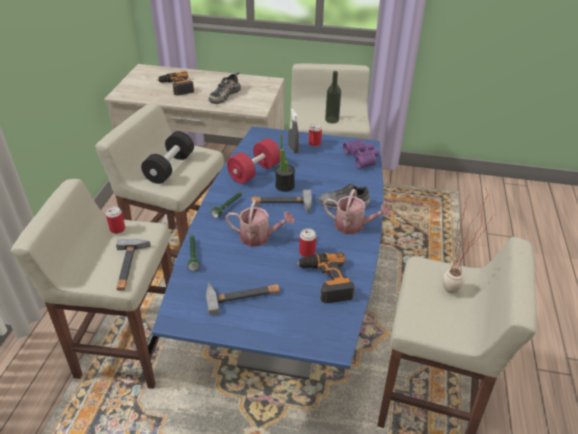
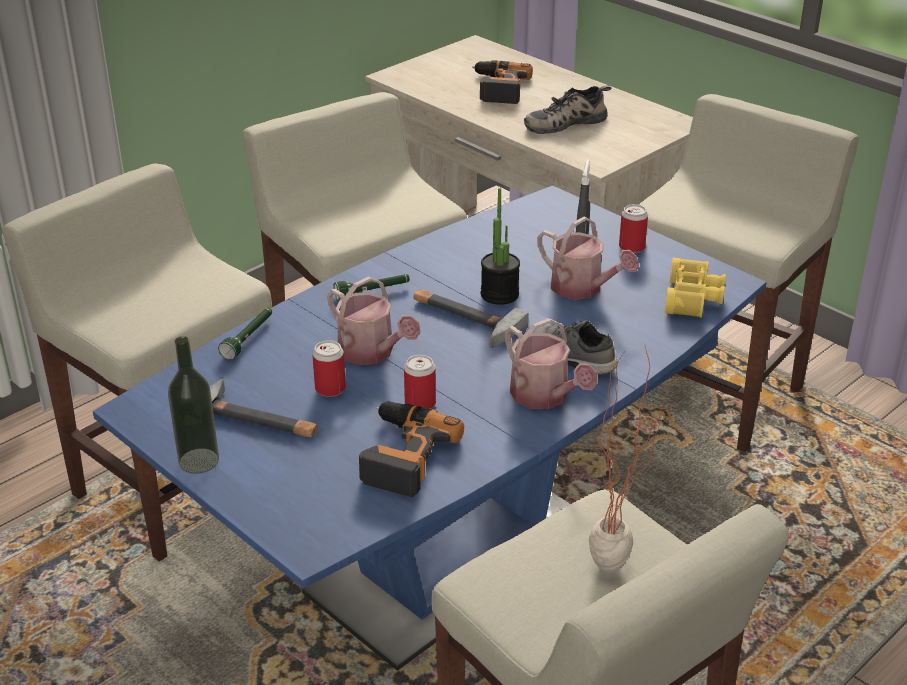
camera: 35 degrees right, 5 degrees down
can [106,206,125,234] -> can moved to [312,340,346,397]
hammer [116,239,151,291] -> none
black dumbbell [141,131,194,184] -> none
red dumbbell [227,138,280,184] -> none
bottle [325,71,341,123] -> bottle moved to [168,336,219,474]
purple binoculars [343,139,379,169] -> yellow binoculars [665,258,726,318]
none -> watering can [537,216,639,300]

